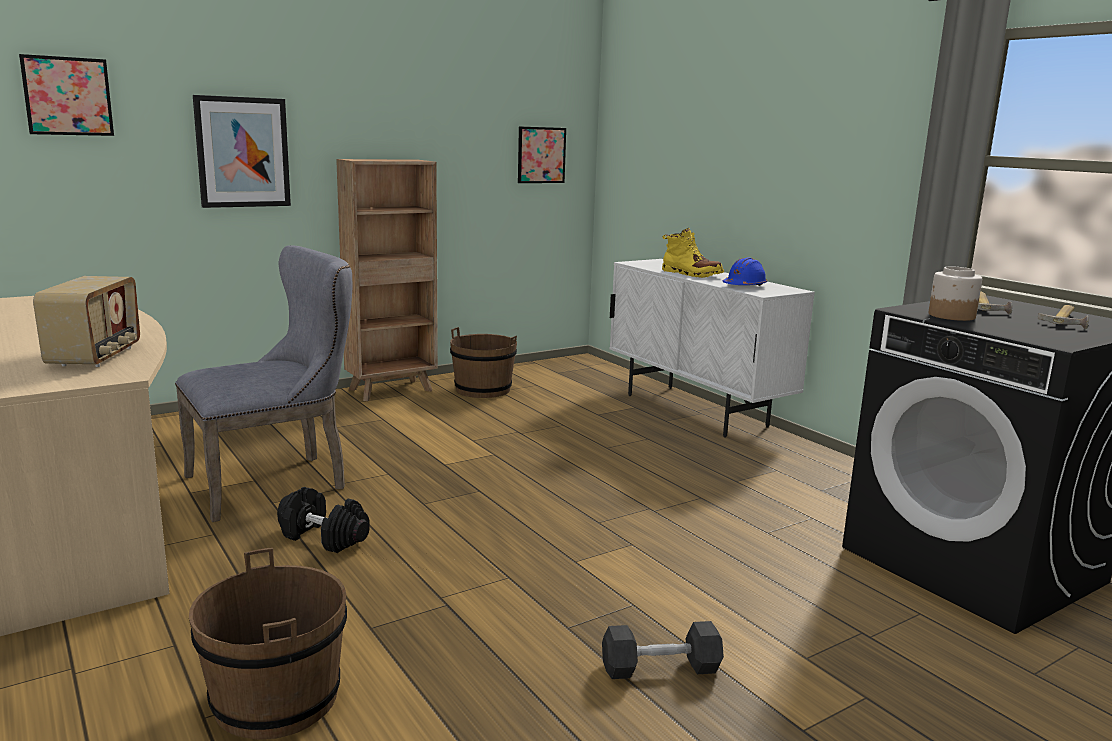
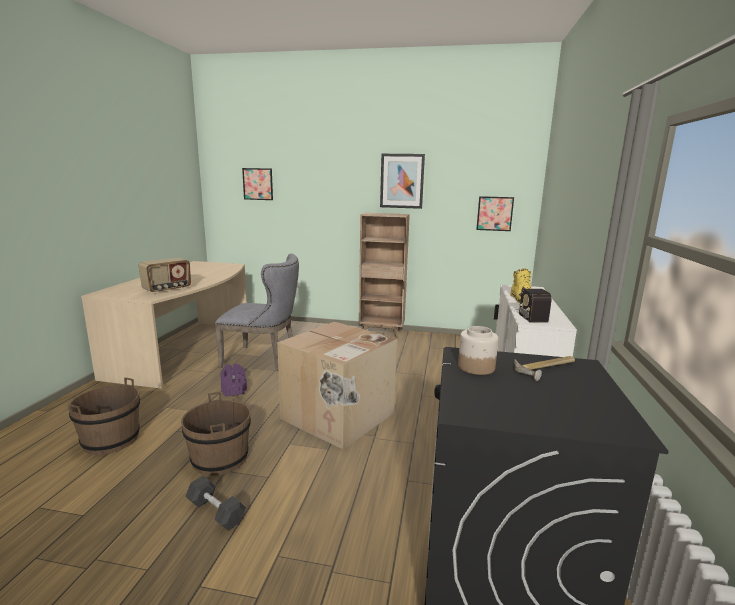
camera: 45 degrees right, 0 degrees up
picture [193,95,291,208] -> picture moved to [380,154,425,209]
black dumbbell [277,487,370,553] -> purple dumbbell [220,363,247,397]
brown bucket [450,327,517,398] -> brown bucket moved to [181,392,251,476]
blue hard hat [723,257,767,286] -> radio [515,289,552,322]
hammer [1038,305,1089,329] -> none
none -> cardboard box [277,322,397,449]

